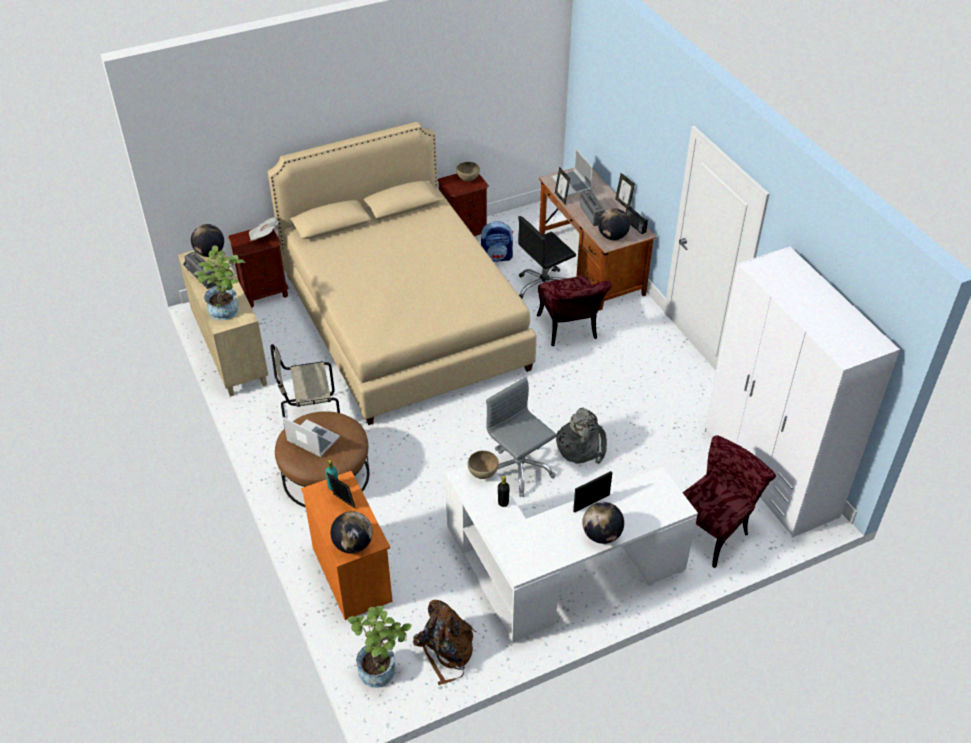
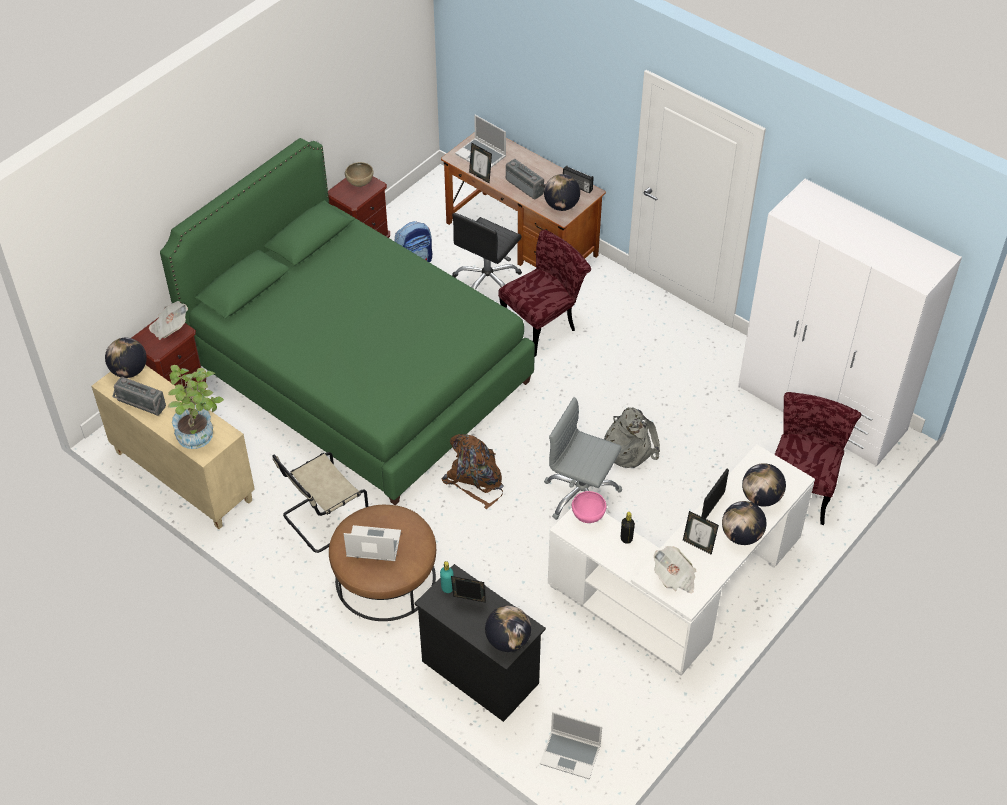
camera: 25 degrees left, 5 degrees up
beige bed [268,122,537,425] -> green bed [160,138,535,505]
orange dresser [301,471,393,620] -> black dresser [414,564,546,722]
potted plant [348,606,411,688] -> laptop [540,712,602,779]
brown backpack [413,600,476,685] -> brown backpack moved to [441,434,504,509]
brown bowl [467,451,499,479] -> pink bowl [572,491,606,523]
red chair [537,276,612,346] -> red chair turned 90 degrees counterclockwise [498,230,591,356]
picture frame [615,173,635,208] -> picture frame moved to [683,511,719,555]
none -> newspaper [654,546,696,593]
none -> globe [742,463,786,507]

